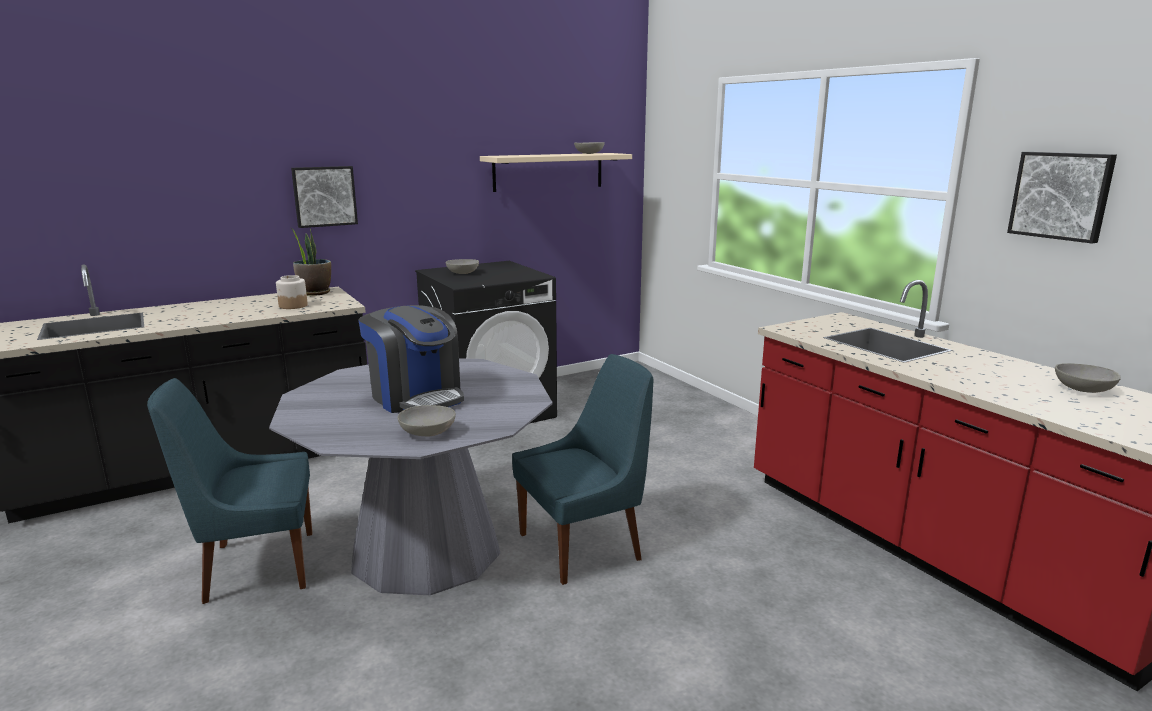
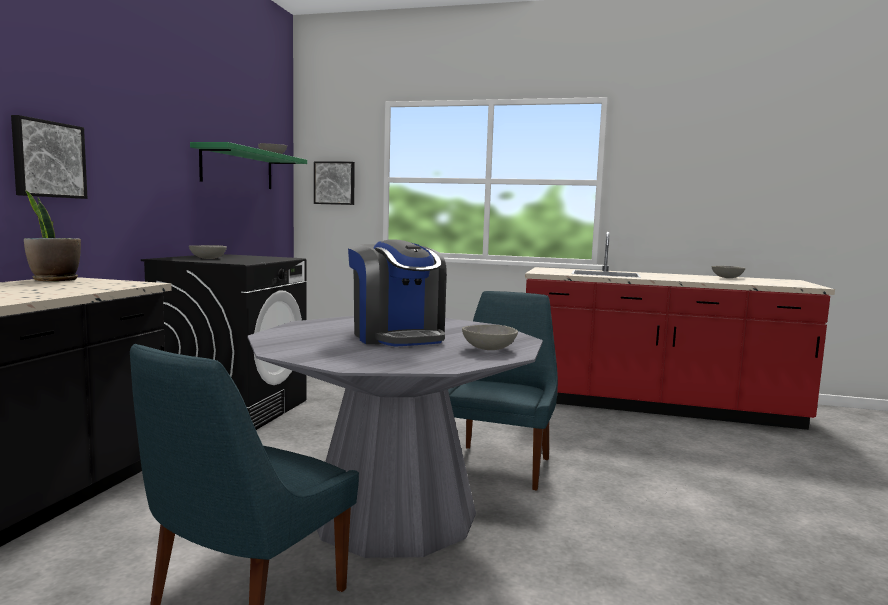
camera: 45 degrees left, 10 degrees down
jar [276,275,308,309] -> none
coffee machine [358,305,464,413] -> coffee machine turned 60 degrees clockwise [348,239,447,347]
beige shelf [480,153,632,192] -> green shelf [190,142,307,189]
picture [1007,152,1117,244] -> picture moved to [314,161,355,205]

